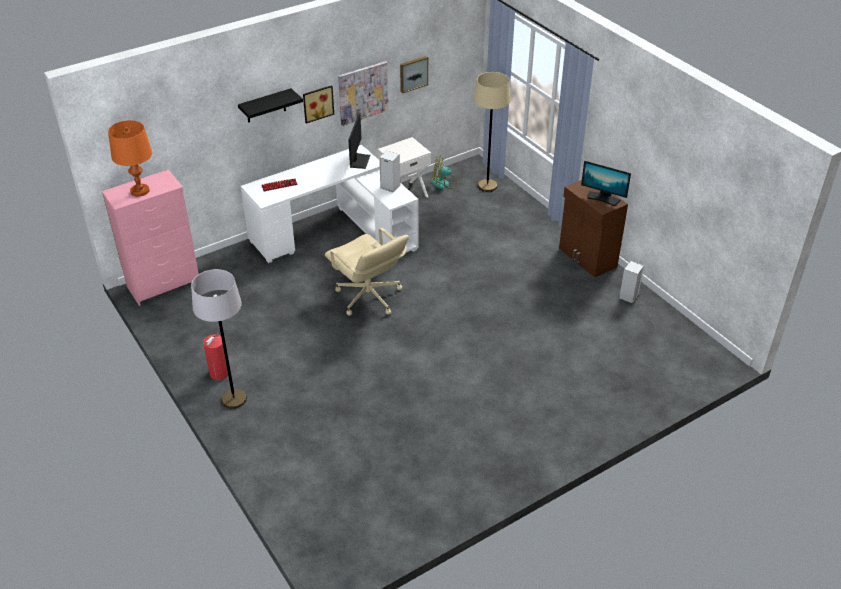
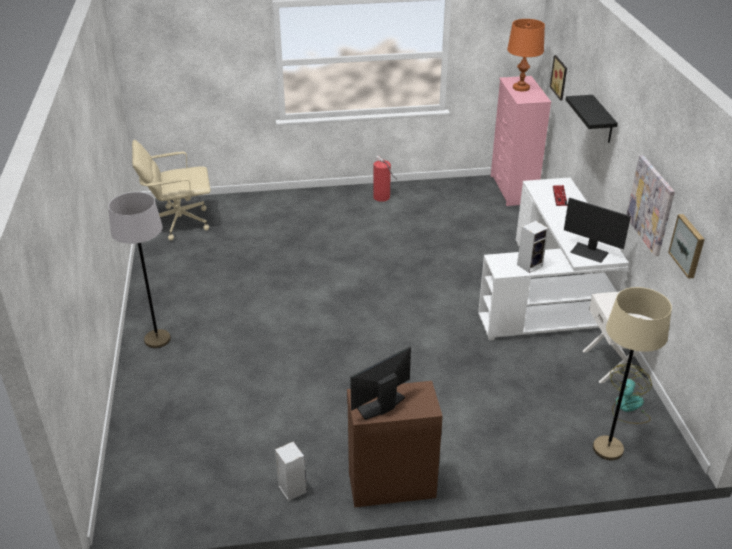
camera: 115 degrees right, 5 degrees down
grey floor lamp [191,269,247,409] -> grey floor lamp moved to [108,192,171,348]
picture [303,85,334,124] -> picture moved to [550,55,567,101]
beige office chair [325,228,409,316] -> beige office chair moved to [132,140,211,241]

